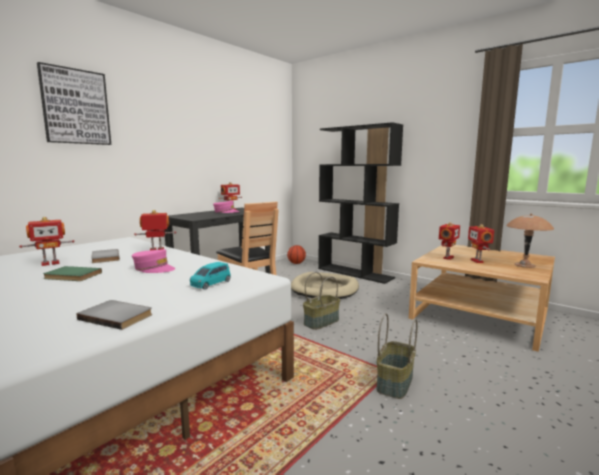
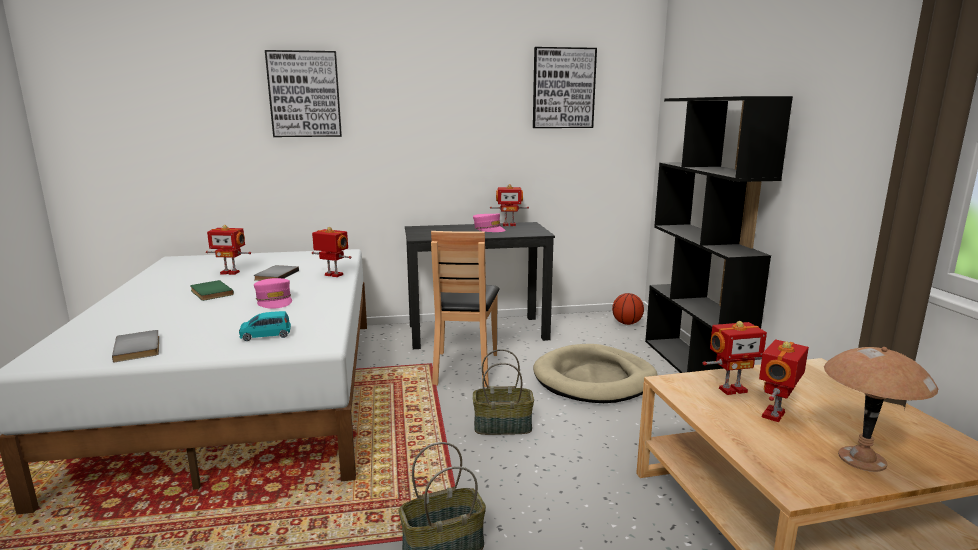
camera: 40 degrees right, 5 degrees up
none -> picture [533,47,597,128]

